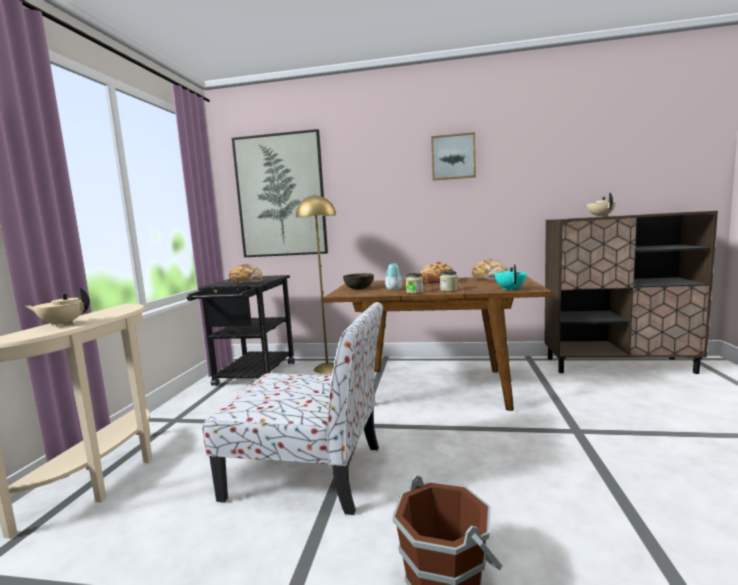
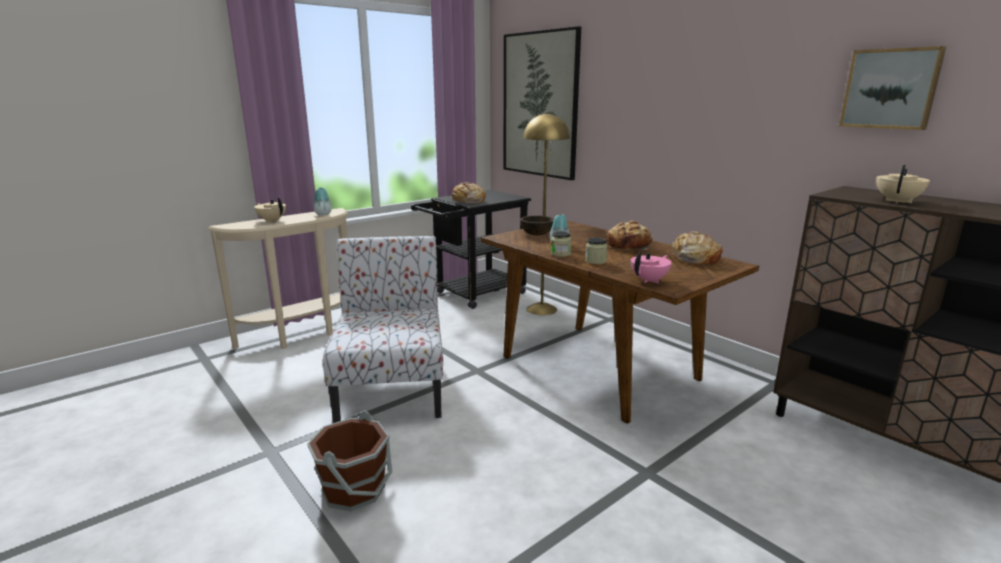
camera: 40 degrees right, 10 degrees up
chair [203,302,383,515] -> chair turned 150 degrees counterclockwise [323,236,443,423]
picture [431,132,476,181] -> picture moved to [839,46,946,130]
turquoise teapot [495,264,527,291] -> pink teapot [631,251,672,283]
none -> vase [314,187,332,215]

